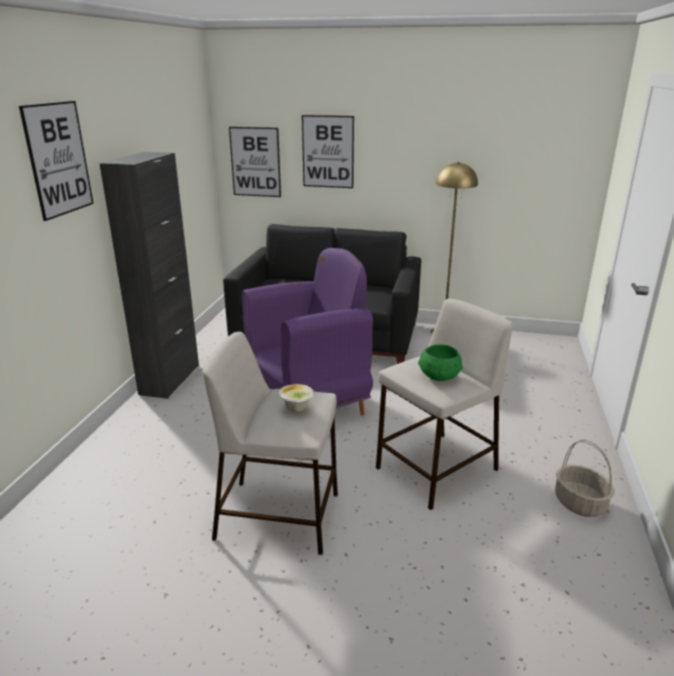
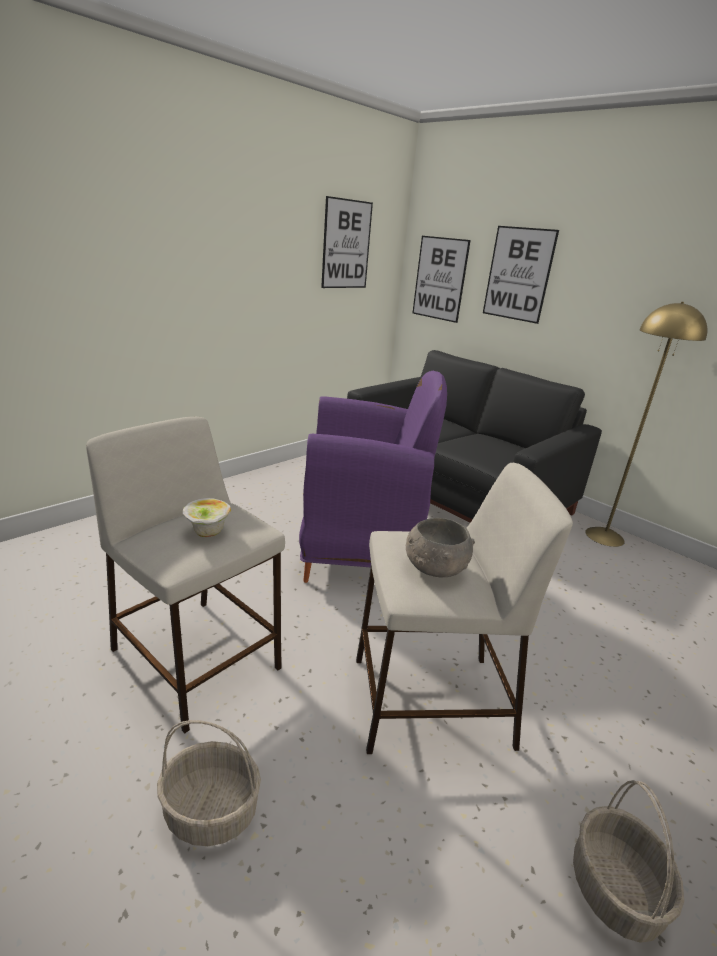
camera: 30 degrees right, 0 degrees up
picture [19,101,94,221] -> picture moved to [321,196,373,288]
black cabinet [99,152,199,399] -> none
green bowl [418,345,463,381] -> grey bowl [406,518,475,577]
none -> basket [157,720,261,846]

